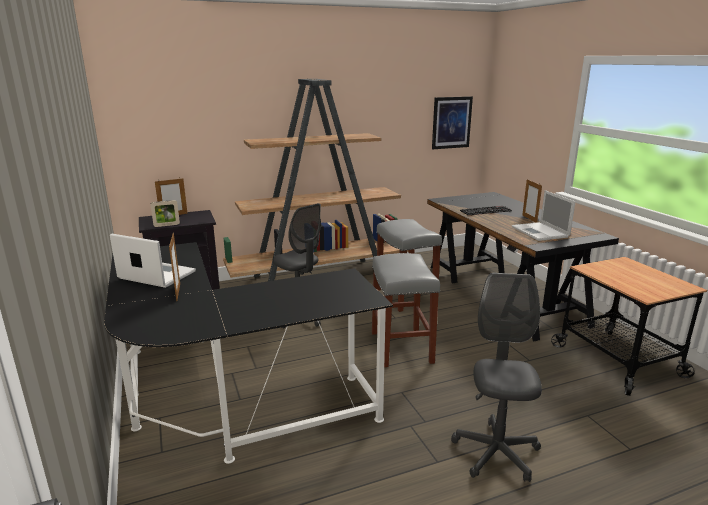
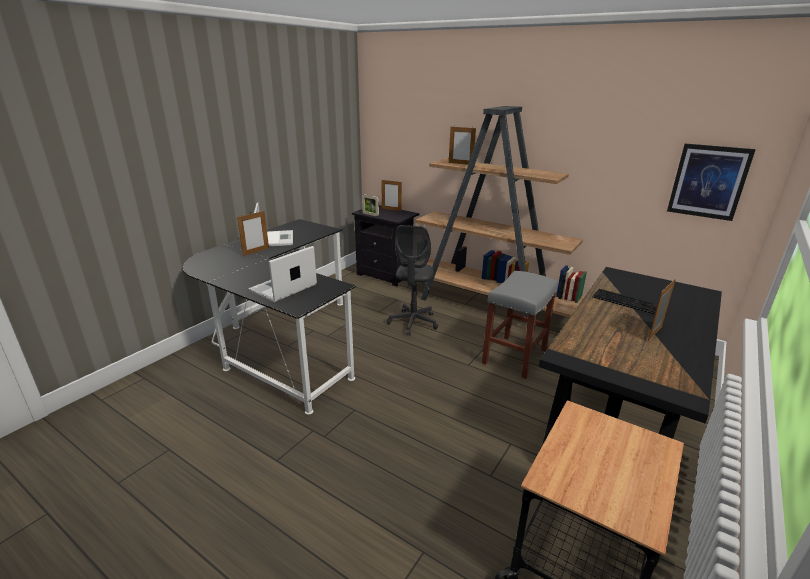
camera: 55 degrees right, 5 degrees up
grey stool [372,253,440,367] -> none
grey office chair [451,273,542,482] -> none
laptop [512,190,575,241] -> laptop moved to [249,246,317,302]
none -> picture frame [449,127,476,165]

